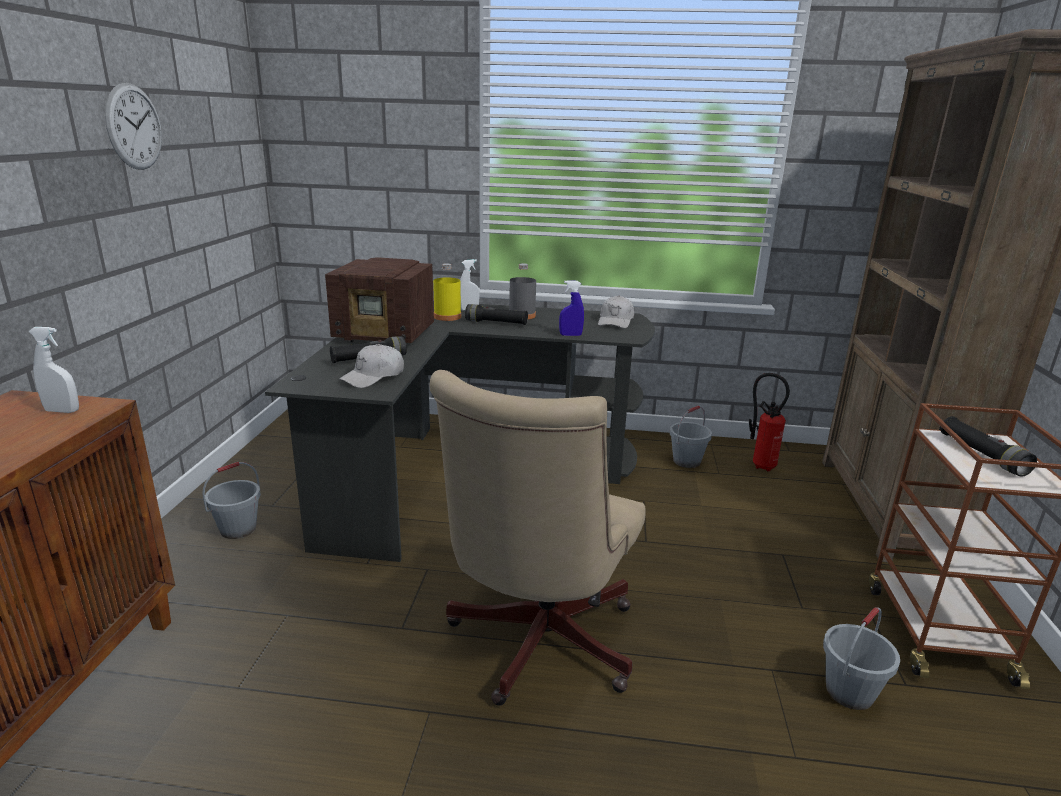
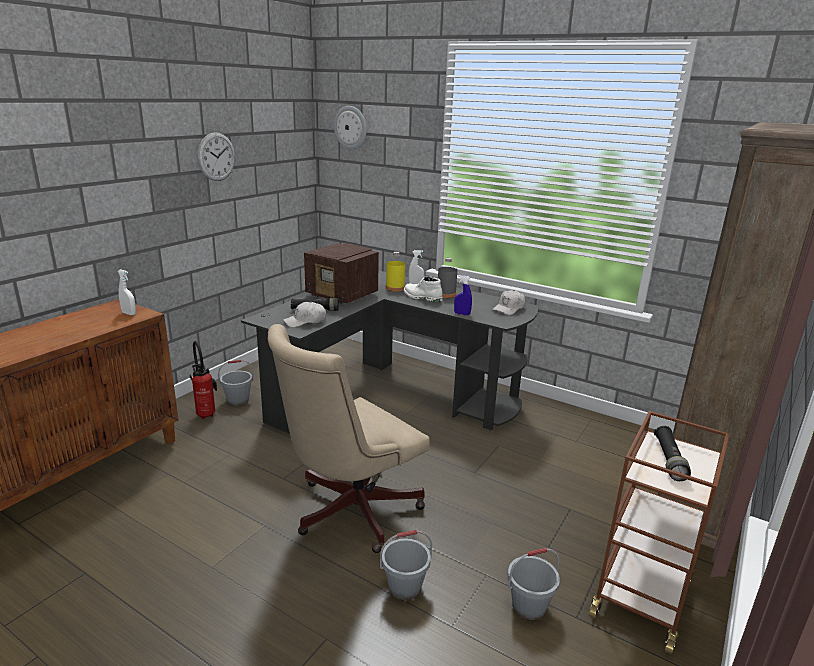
camera: 25 degrees right, 0 degrees up
black flashlight [465,304,528,325] -> white boot [404,276,443,303]
grey bucket [670,406,712,468] -> grey bucket moved to [380,530,432,600]
fire extinguisher [749,373,790,472] -> fire extinguisher moved to [190,341,217,419]
none -> wall clock [334,106,367,149]

